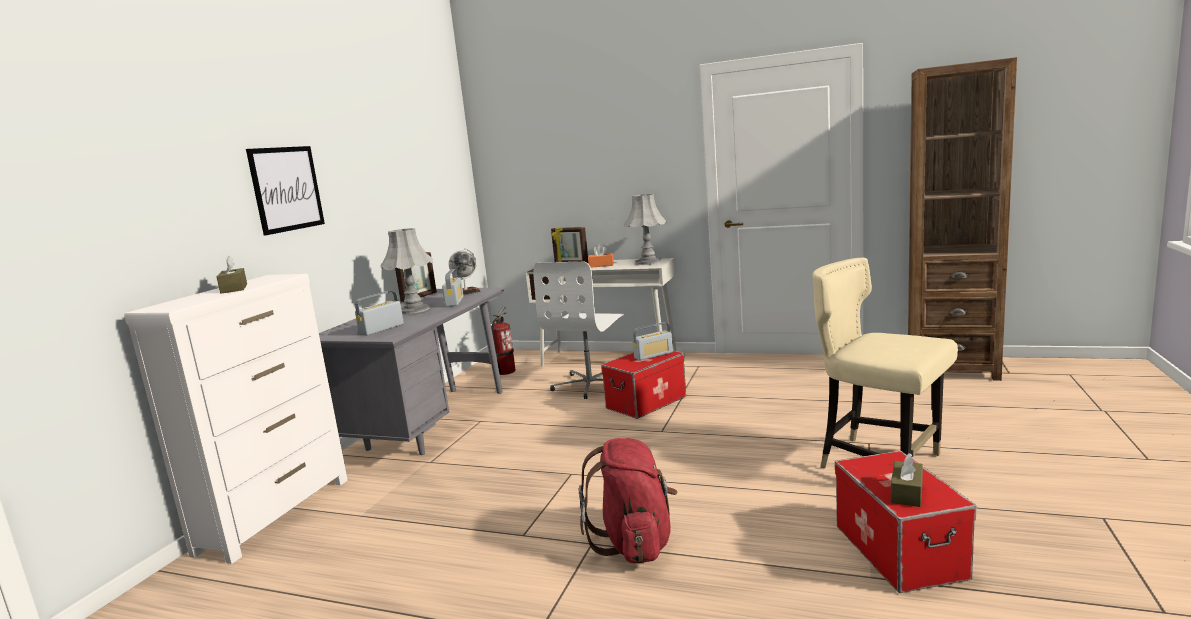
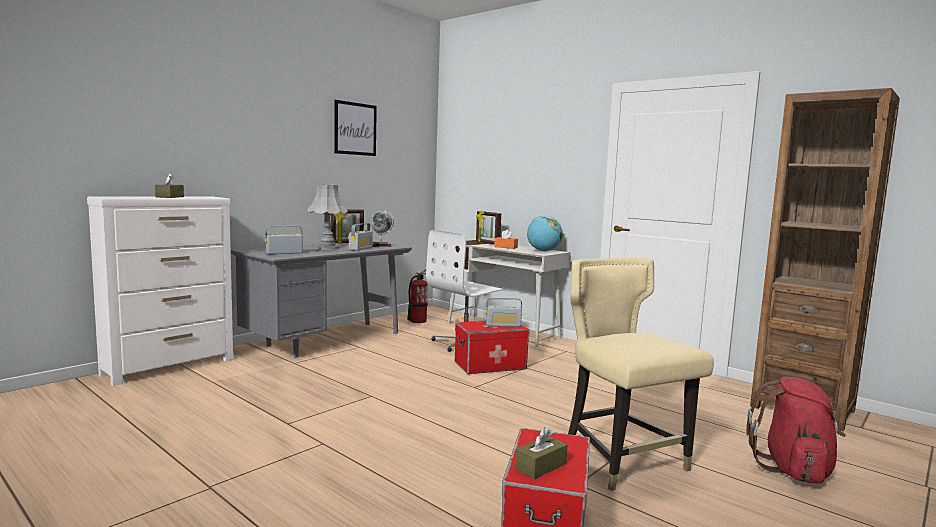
camera: 20 degrees right, 5 degrees down
picture [246,146,325,236] -> picture moved to [334,100,377,156]
red backpack [579,438,678,564] -> red backpack moved to [746,377,846,484]
grey table lamp [624,194,666,265] -> globe [527,216,562,251]

